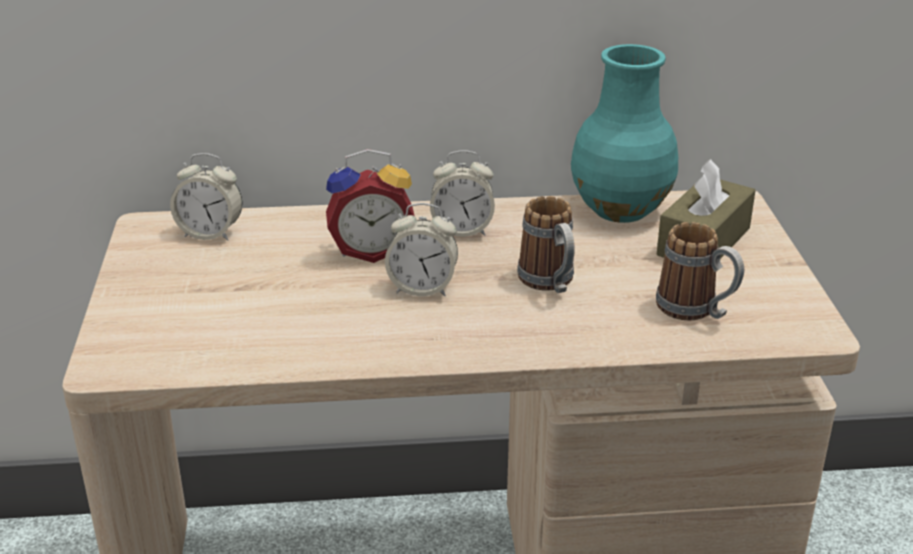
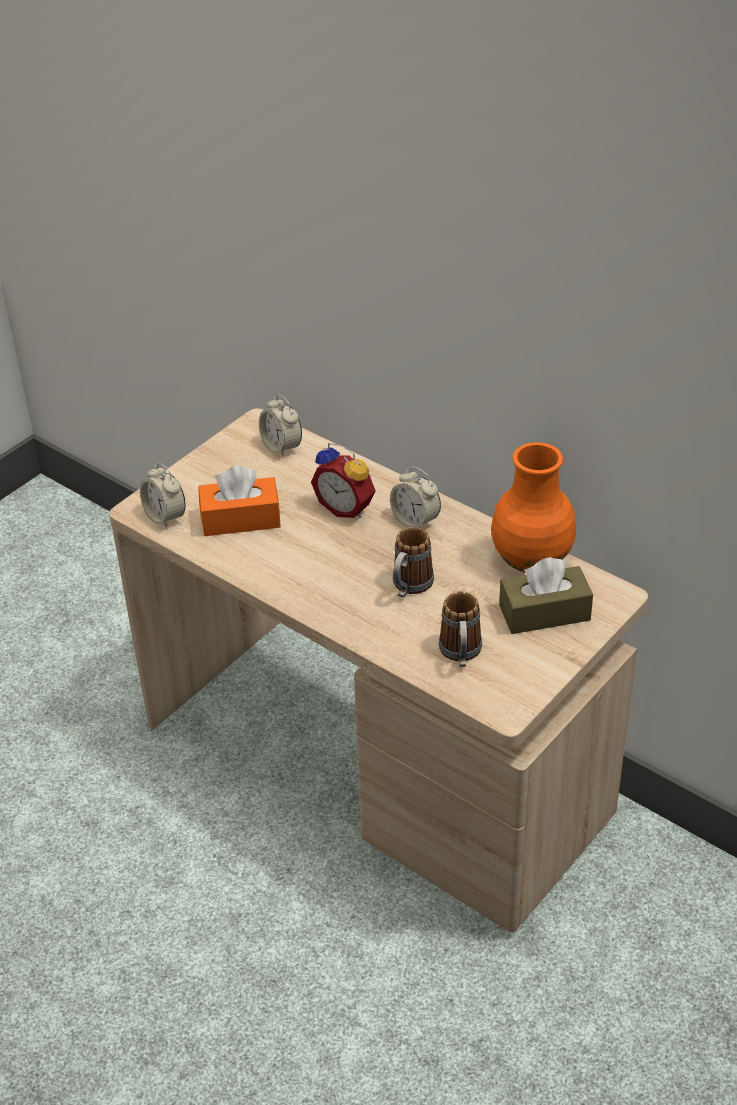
camera: 45 degrees right, 10 degrees up
alarm clock [385,203,458,296] -> alarm clock moved to [140,463,186,529]
turquoise vase [571,44,678,223] -> orange vase [491,442,576,573]
none -> orange tissue box [198,465,281,536]

